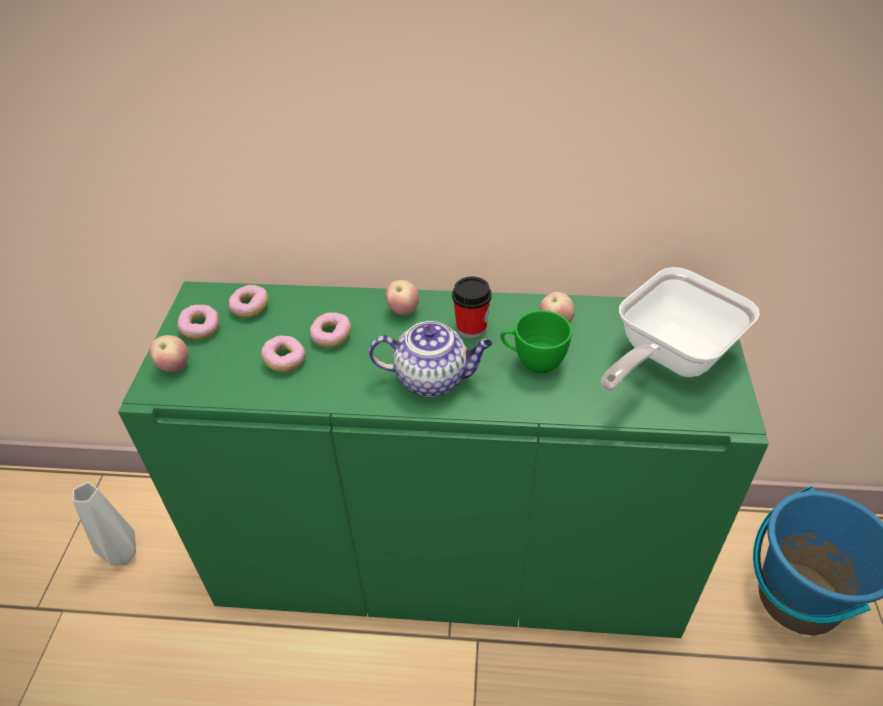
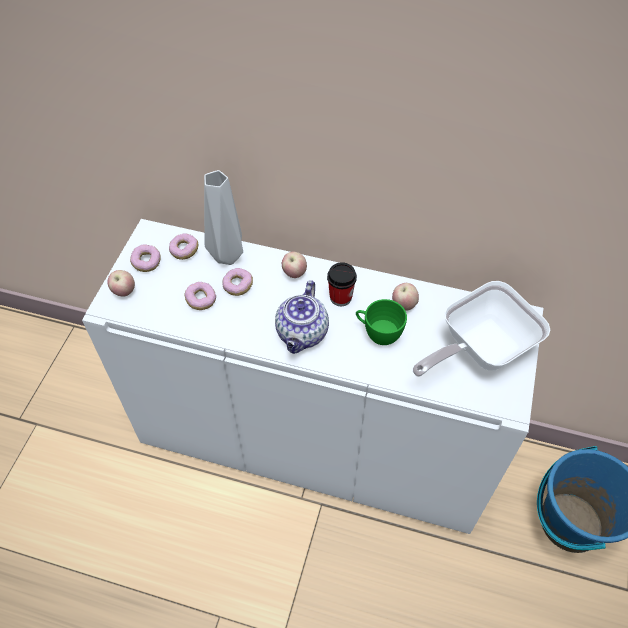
camera: 10 degrees right, 10 degrees up
grey vase [73,482,136,565] -> grey vase moved to [204,170,243,265]
green cabinet [118,281,769,638] -> white cabinet [82,219,543,534]
teapot [369,321,493,397] -> teapot turned 90 degrees clockwise [275,280,329,354]

